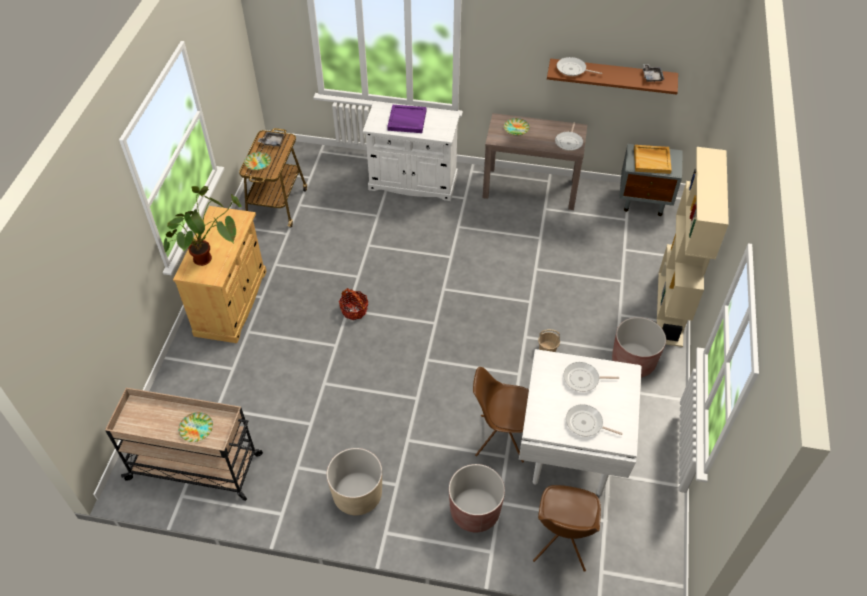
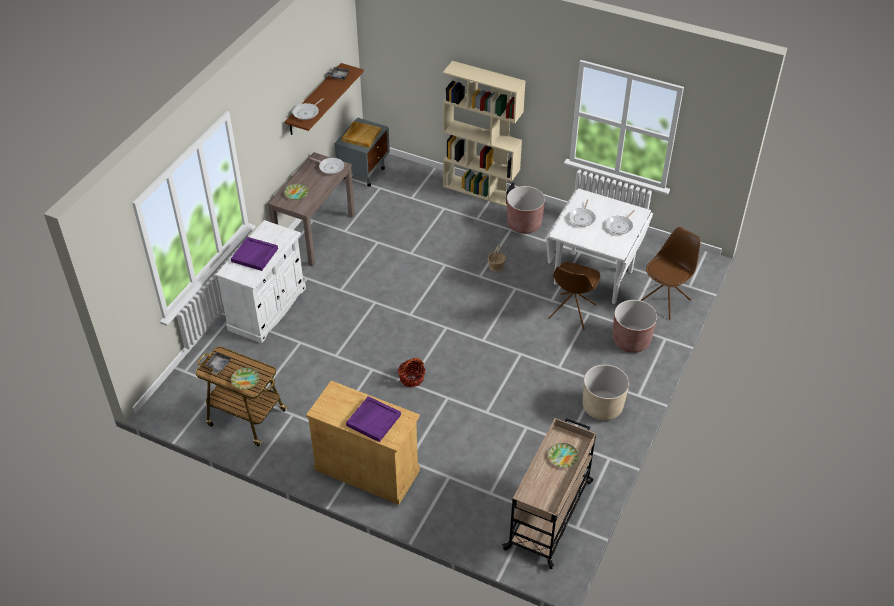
camera: 75 degrees left, 5 degrees down
potted plant [163,186,241,266] -> purple tray [346,396,401,442]
brown chair [533,485,601,572] -> brown chair turned 75 degrees counterclockwise [640,227,701,320]

